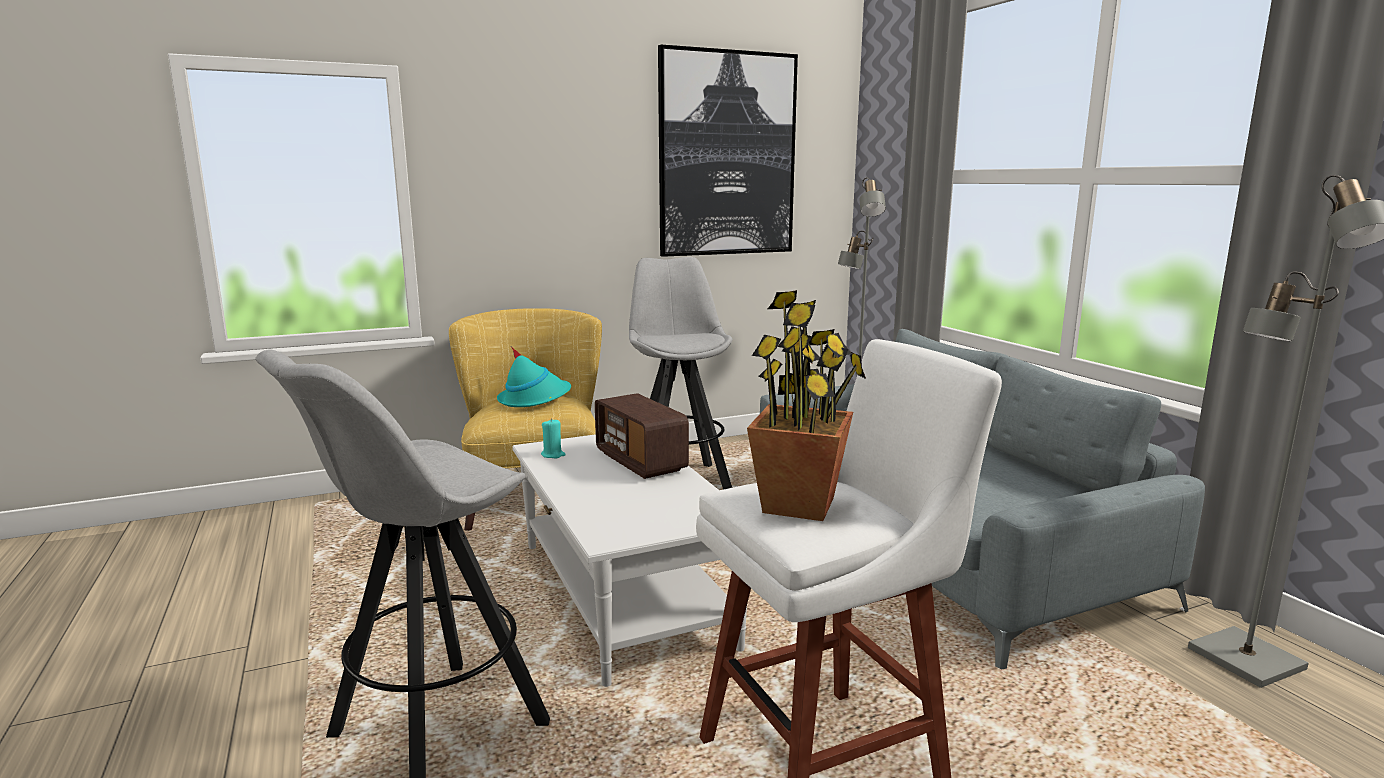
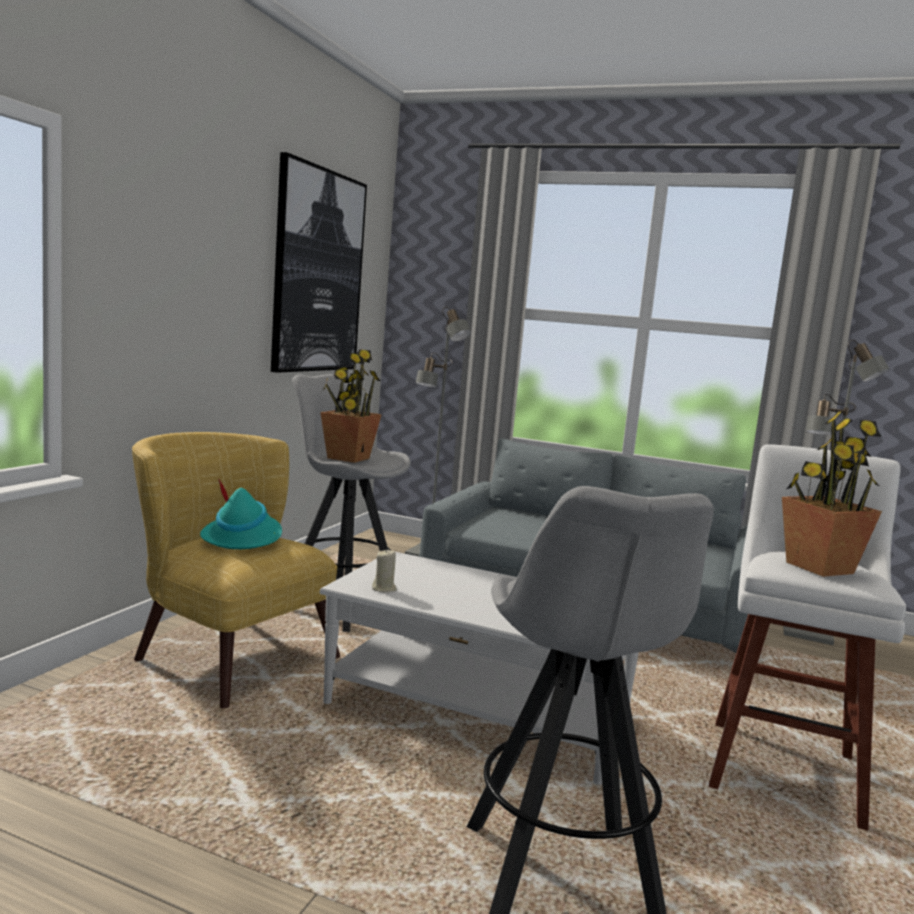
camera: 45 degrees left, 5 degrees down
turquoise candle [541,418,566,458] -> beige candle [372,550,397,592]
radio [595,393,689,479] -> none
none -> potted plant [320,349,382,463]

